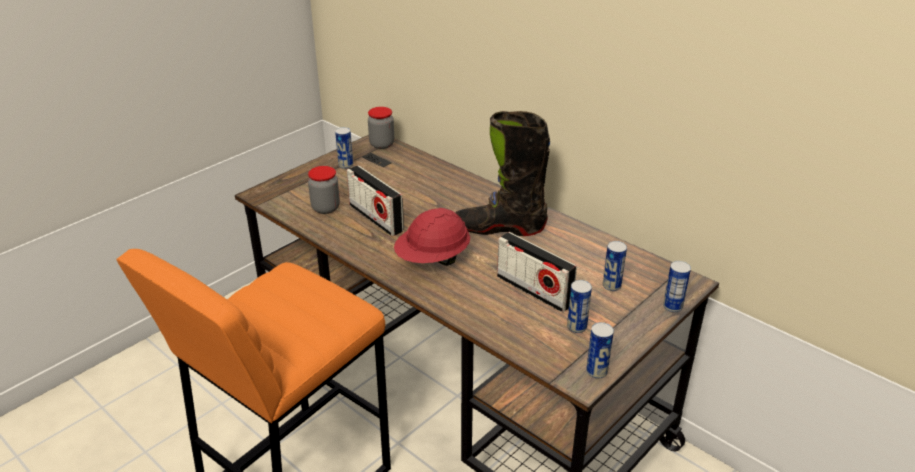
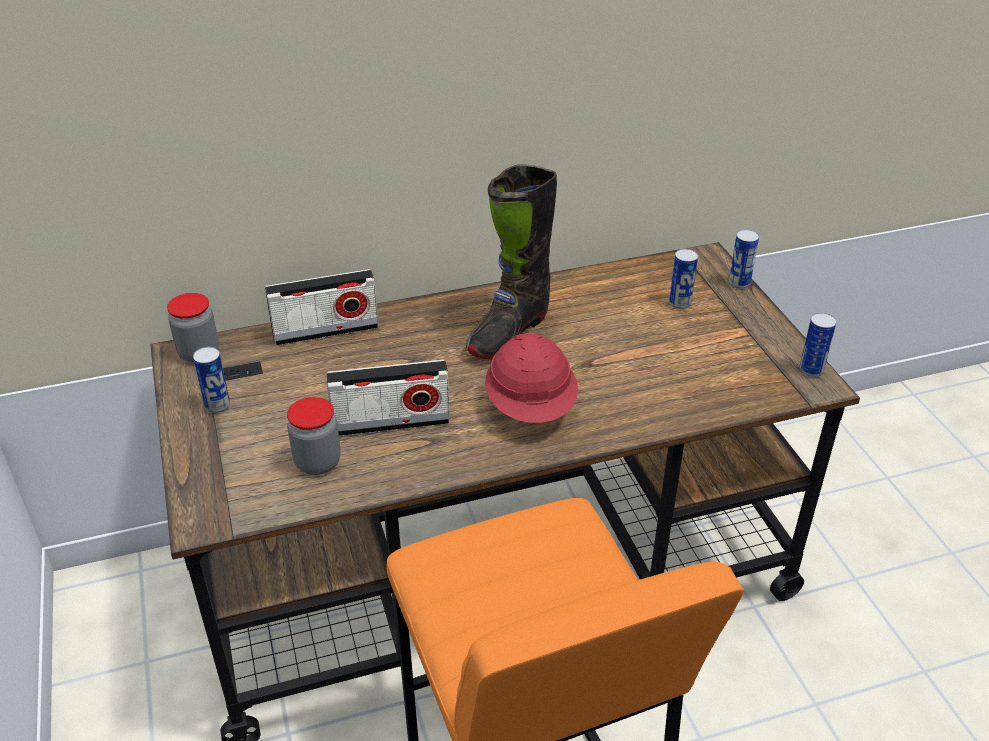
camera: 60 degrees left, 5 degrees up
radio [497,232,577,312] -> radio moved to [265,269,378,346]
can [567,280,592,333] -> none

